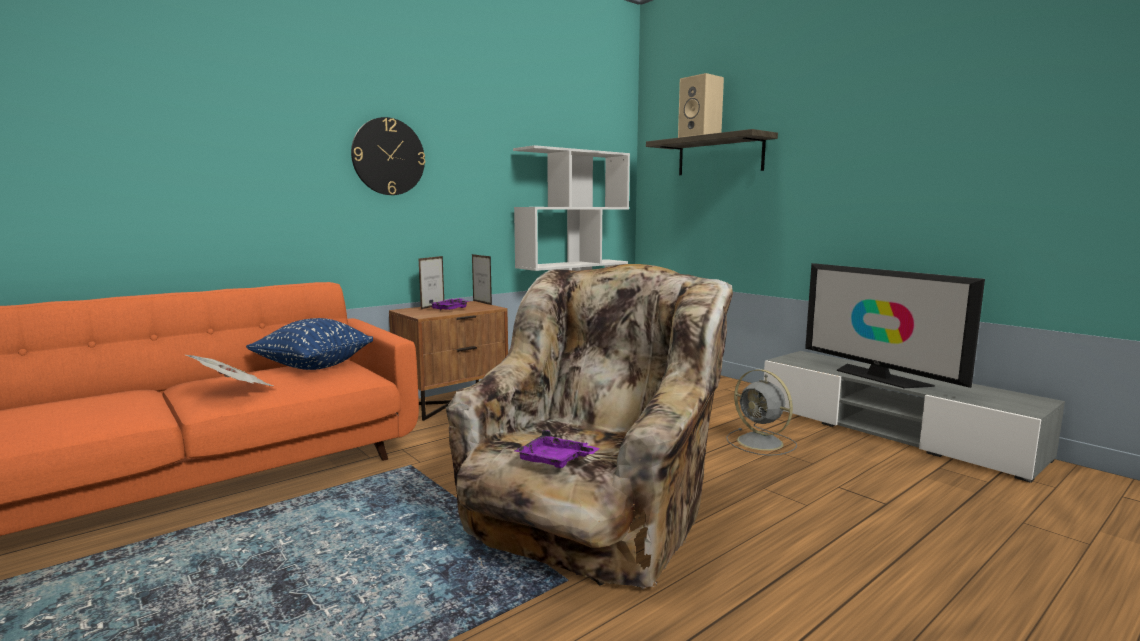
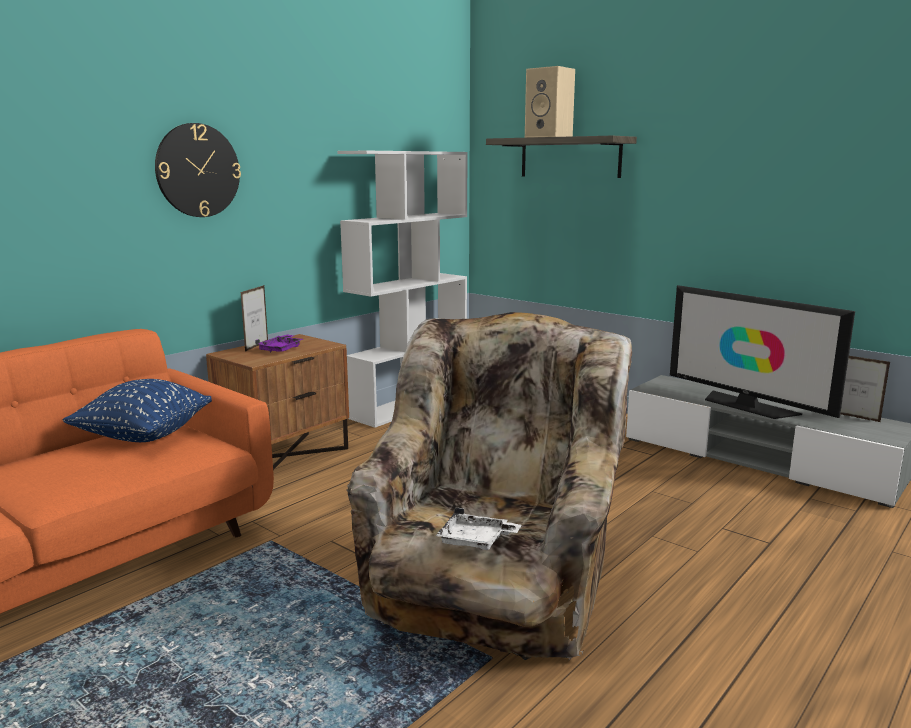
camera: 10 degrees left, 5 degrees up
newspaper [186,355,273,386] -> none
picture frame [472,254,492,305] -> picture frame moved to [840,356,890,422]
purple tray [514,430,600,468] -> white tray [436,507,521,550]
grey fan [726,369,797,456] -> none

